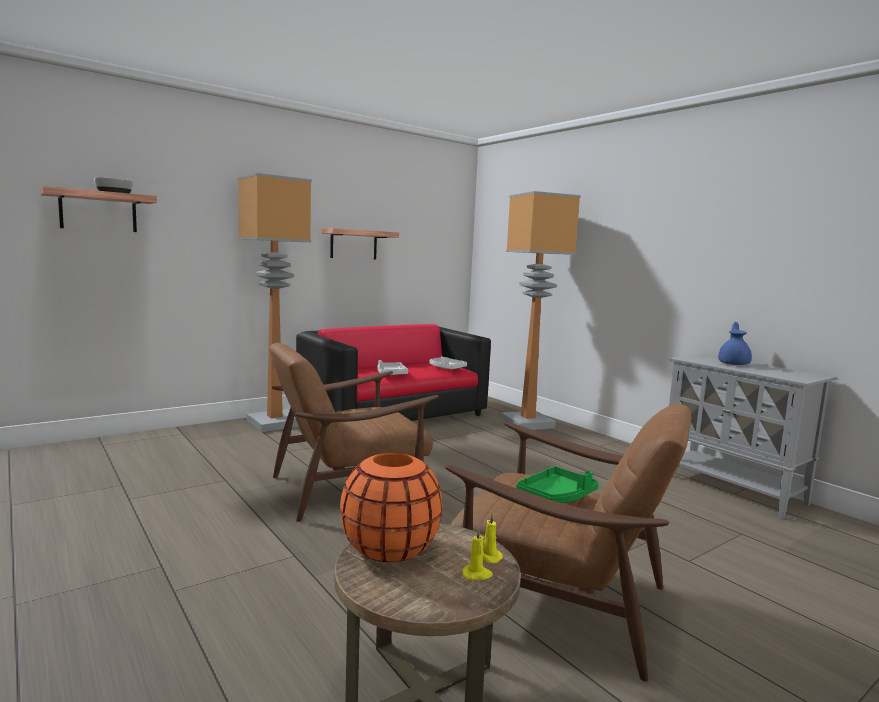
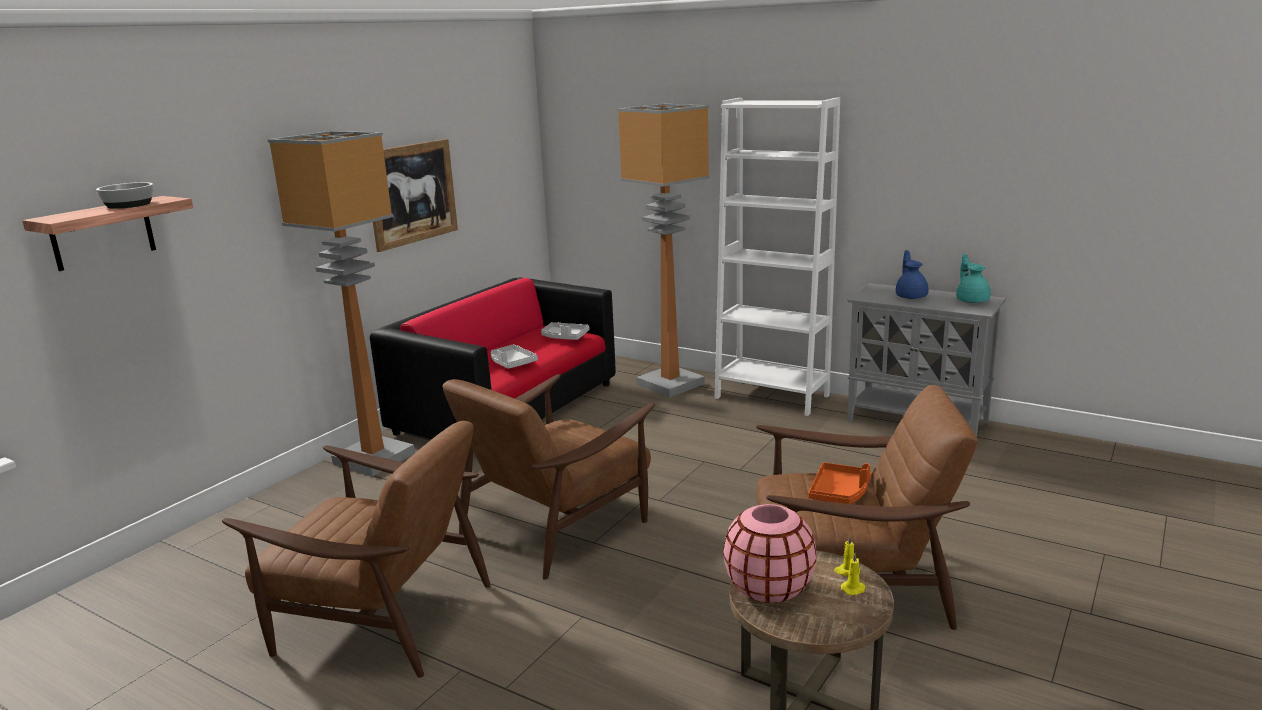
camera: 20 degrees left, 10 degrees up
shelf [321,228,399,259] -> picture [373,139,458,252]
orange vase [340,453,442,562] -> pink vase [723,504,816,603]
green tray [516,466,599,503] -> orange tray [808,462,872,504]
none -> brown armchair [222,421,491,678]
none -> white bookcase [715,98,840,416]
none -> turquoise teapot [956,253,991,303]

